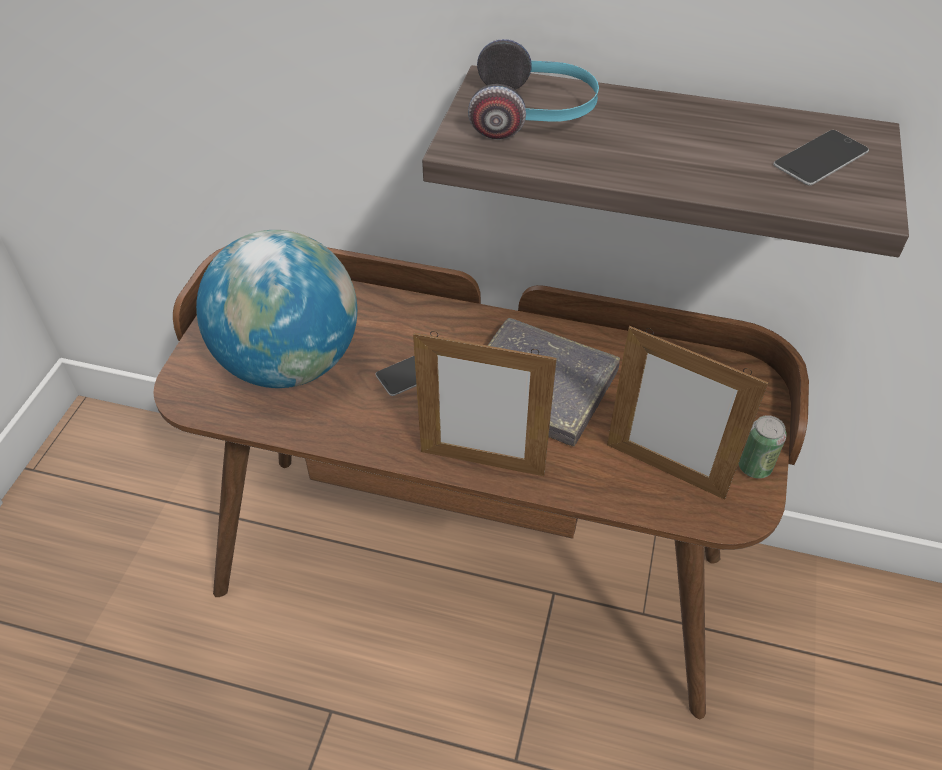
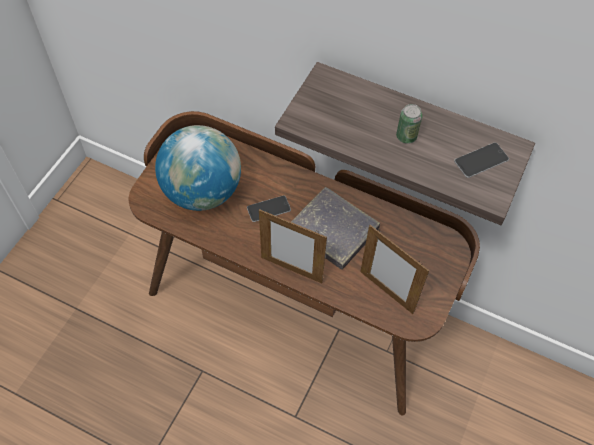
camera: 10 degrees right, 10 degrees up
headphones [468,39,599,139] -> none
can [739,415,787,479] -> can moved to [396,104,422,144]

